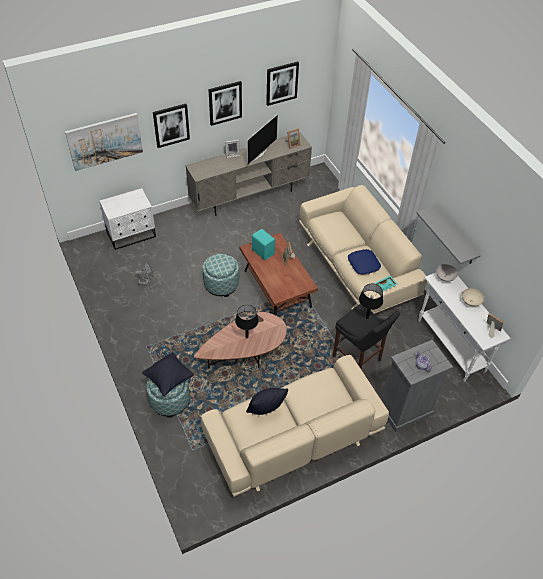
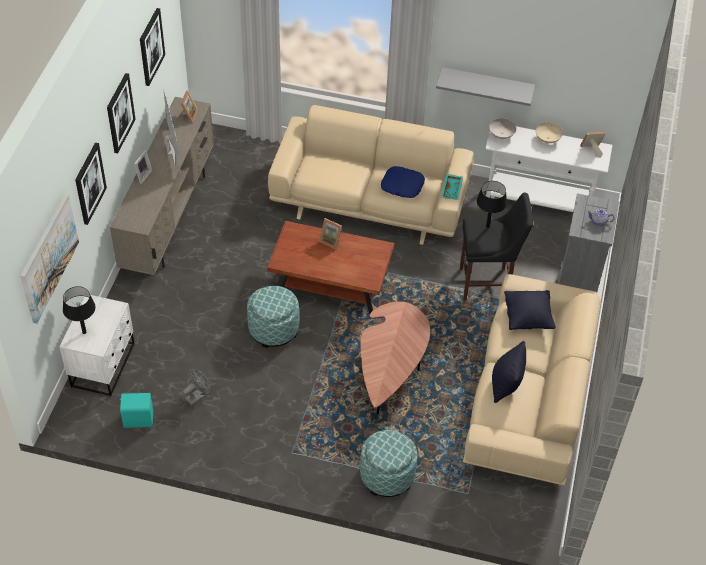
camera: 50 degrees left, 0 degrees up
black pillow [142,352,194,396] -> black pillow moved to [504,290,556,330]
black table lamp [235,305,259,339] -> black table lamp moved to [63,286,96,334]
turquoise speaker [252,229,275,260] -> turquoise speaker moved to [120,393,153,428]

